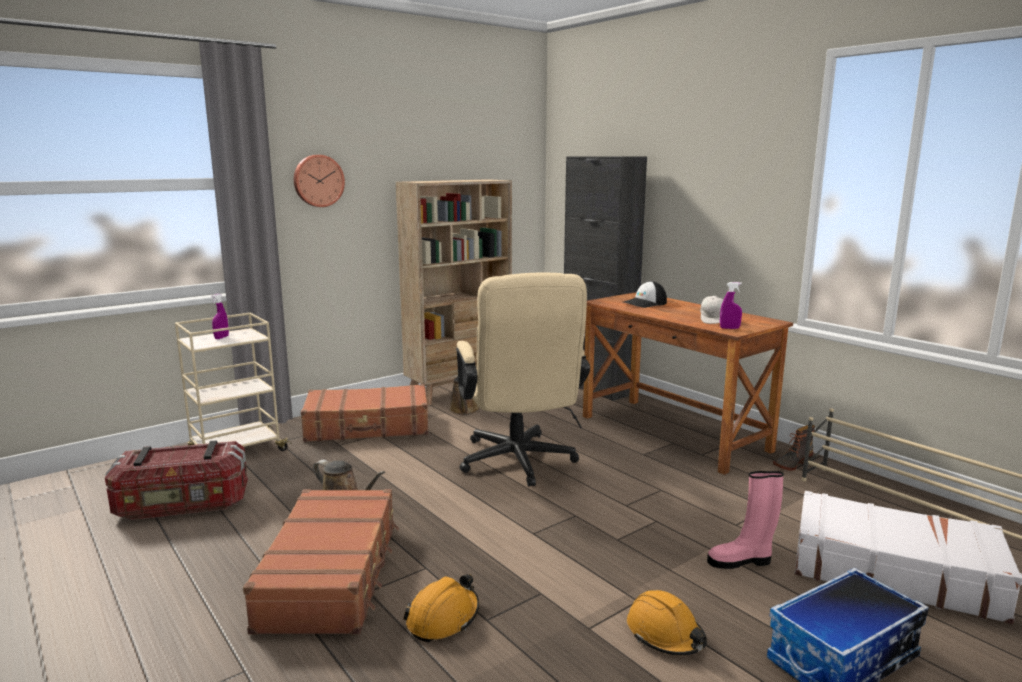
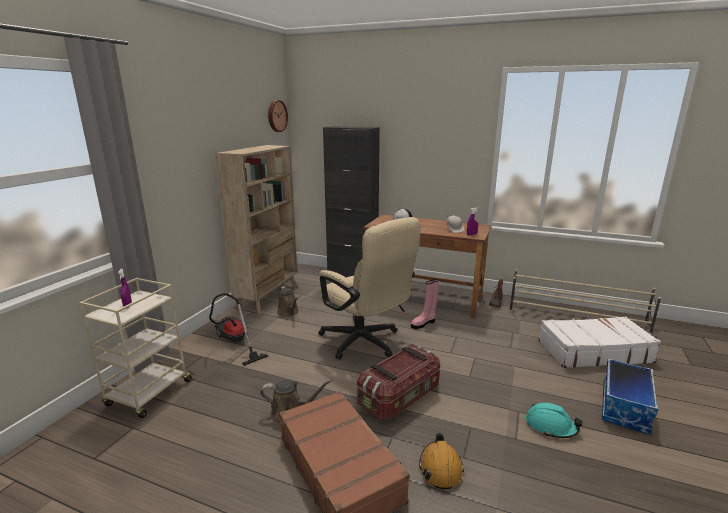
camera: 30 degrees left, 5 degrees up
storage box [105,440,248,520] -> storage box moved to [357,344,440,420]
wall clock [294,155,345,207] -> wall clock moved to [268,100,288,132]
brown suitcase [301,384,428,442] -> vacuum cleaner [209,293,268,366]
orange hard hat [627,590,707,655] -> turquoise hard hat [526,402,583,438]
pink boot [707,471,784,569] -> pink boot moved to [411,279,439,329]

